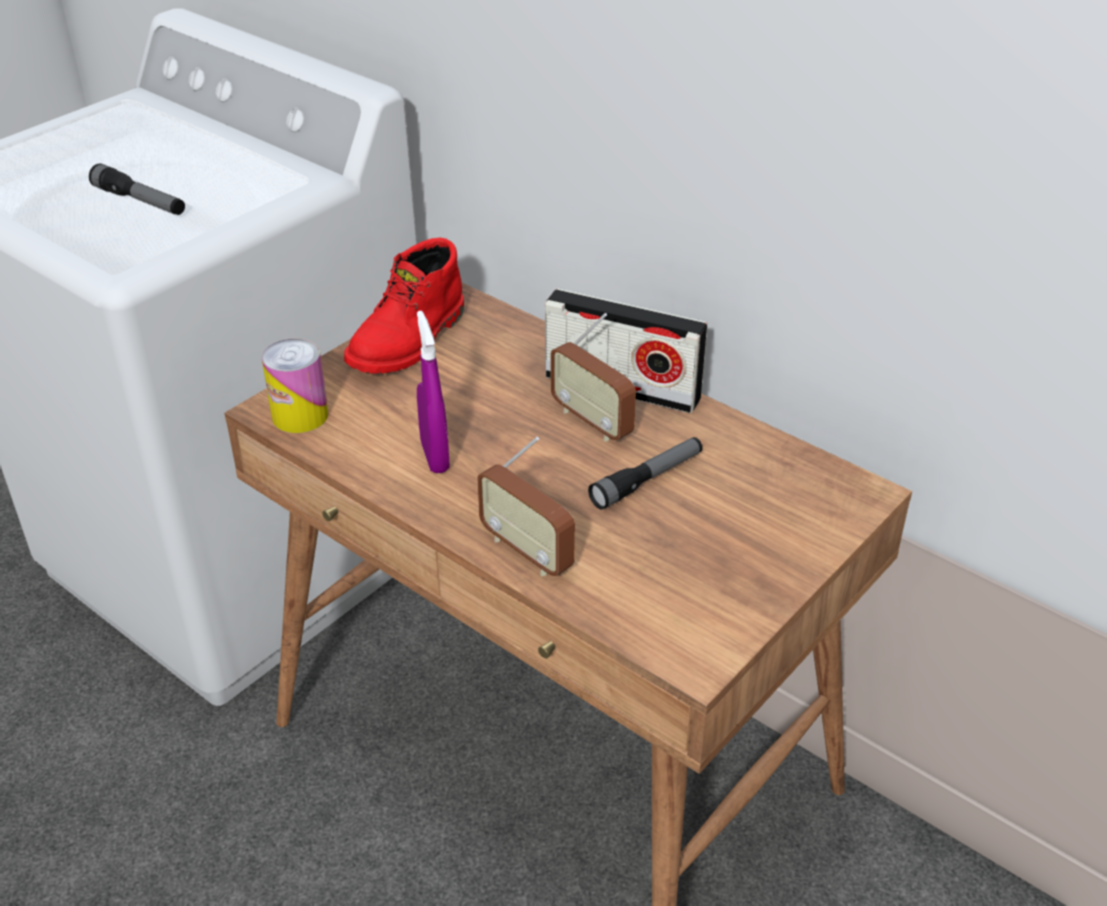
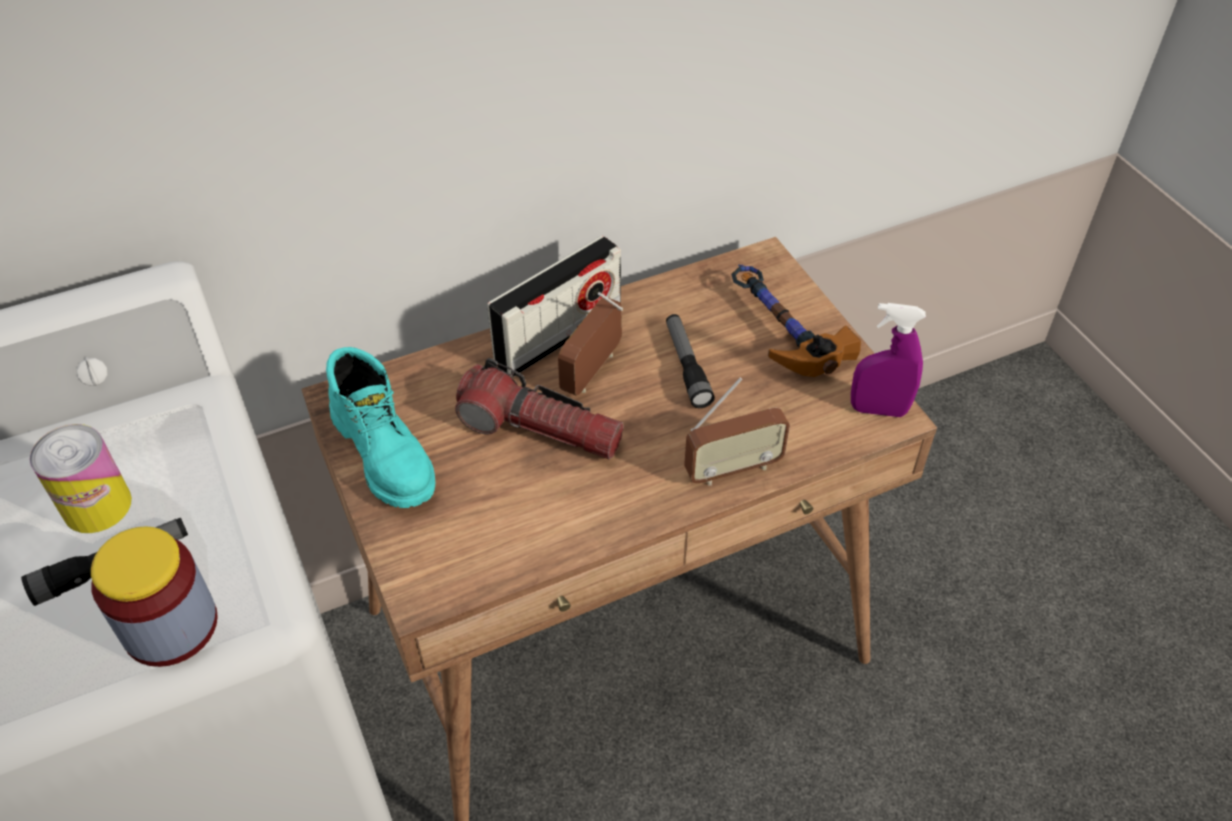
camera: 65 degrees left, 10 degrees up
can [262,338,328,433] -> can moved to [30,424,132,533]
red boot [344,238,464,374] -> turquoise boot [326,347,435,508]
purple spray bottle [417,311,450,473] -> purple spray bottle moved to [851,303,926,417]
radio [551,313,636,442] -> radio turned 135 degrees clockwise [558,292,623,396]
none -> jar [91,526,218,667]
none -> flashlight [455,358,624,459]
none -> hammer [731,264,861,377]

